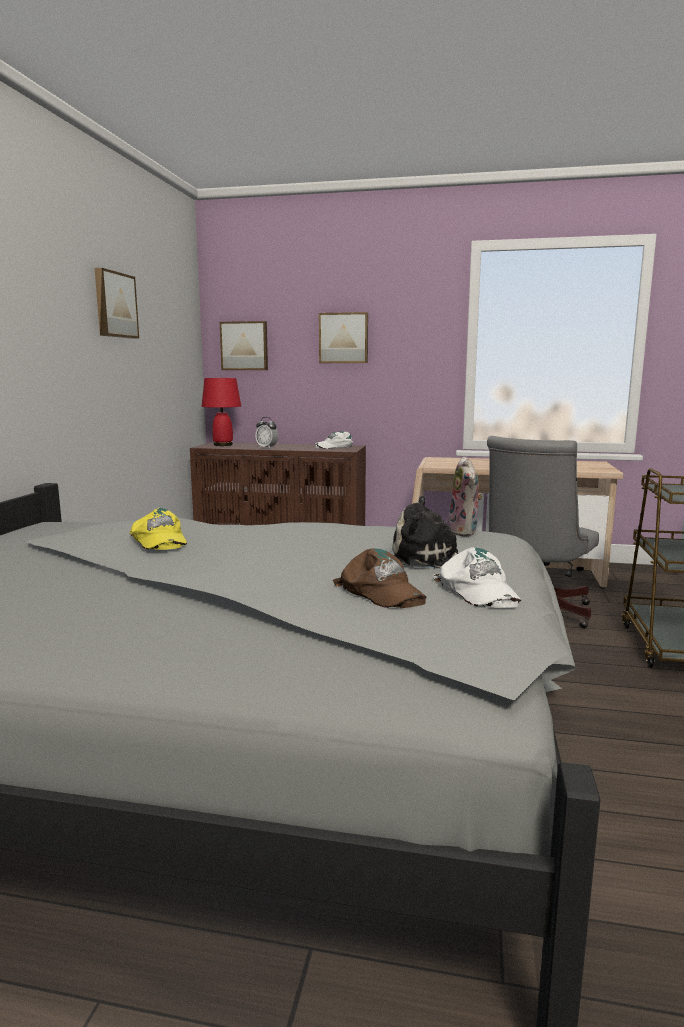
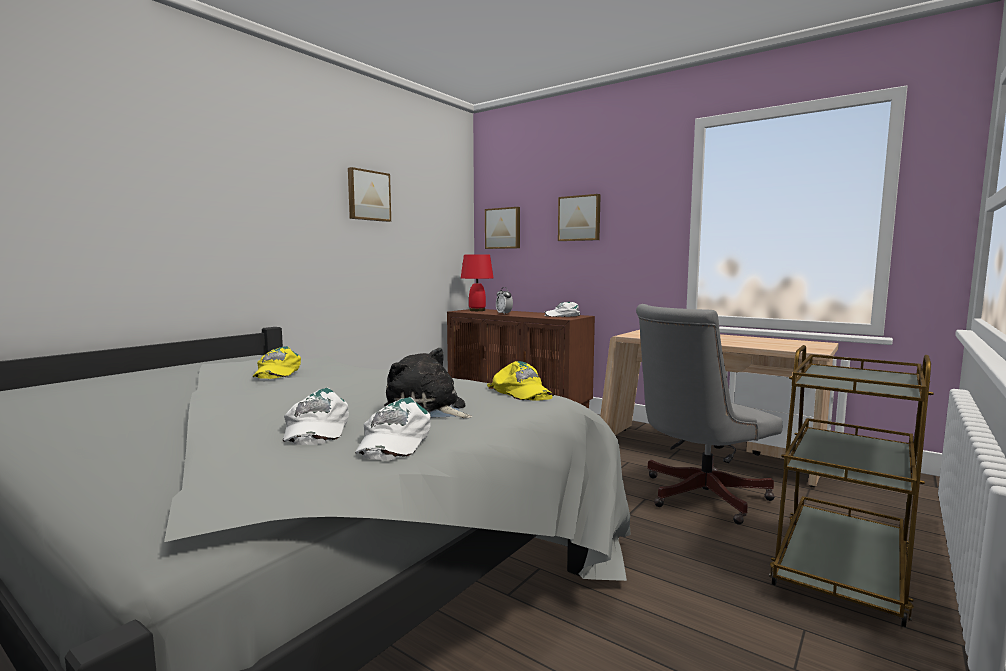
camera: 25 degrees right, 5 degrees down
brown cap [333,548,426,608] -> white cap [283,388,349,445]
plush toy [447,456,483,536] -> yellow cap [487,361,554,401]

